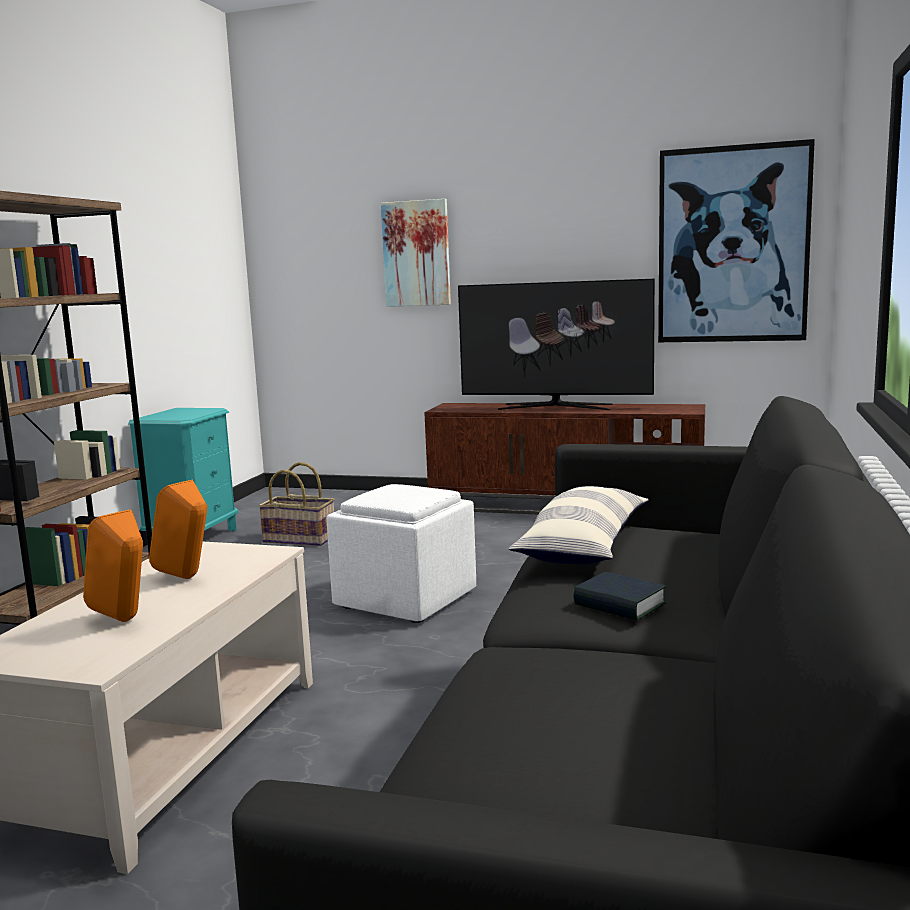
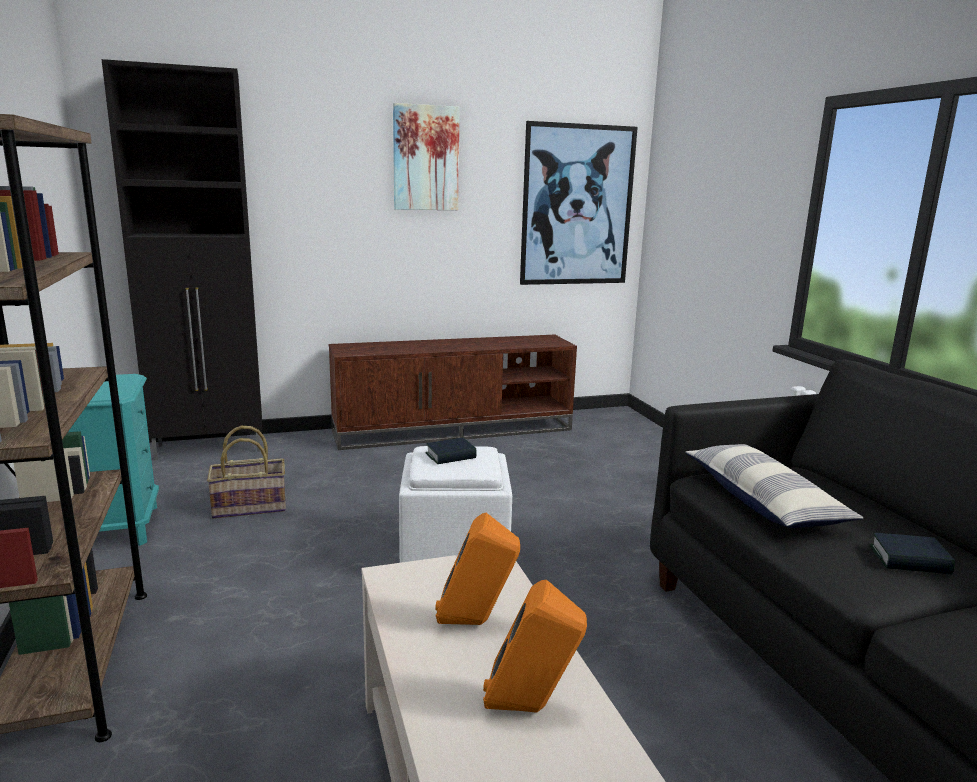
camera: 35 degrees left, 5 degrees up
picture [381,199,451,307] -> picture moved to [393,103,460,210]
television [458,279,655,410] -> none
none -> black cabinet [101,59,262,461]
none -> book [425,438,477,464]

